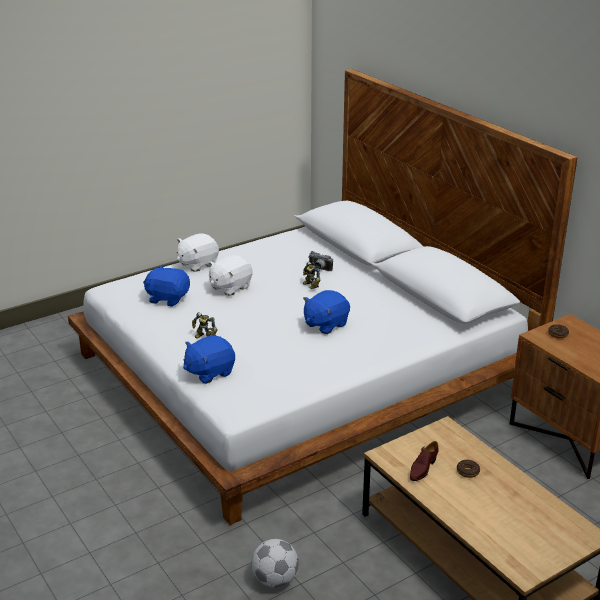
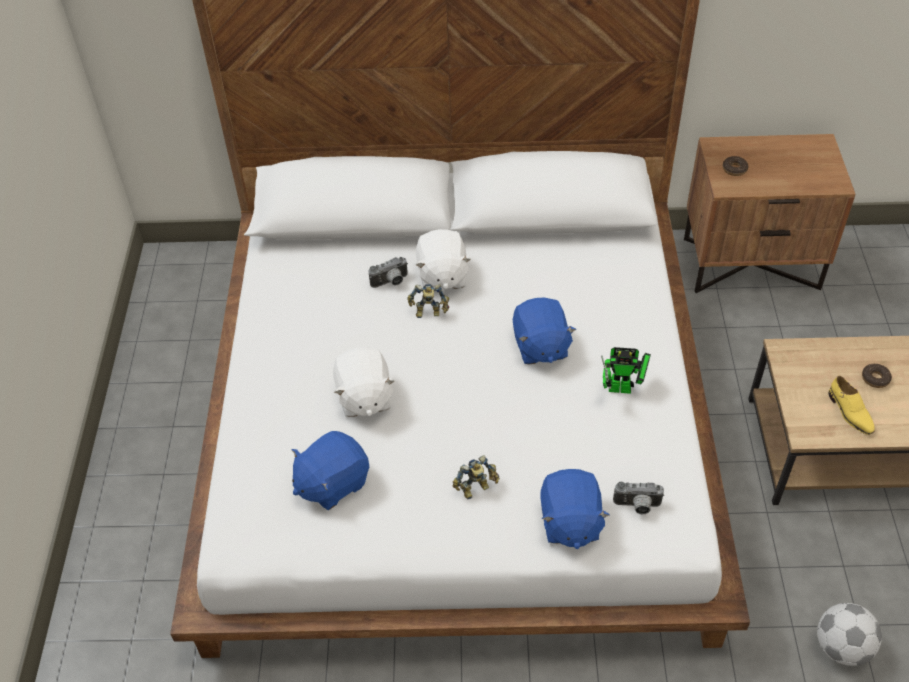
camera: 55 degrees left, 20 degrees up
white plush toy [177,233,219,272] -> white plush toy moved to [416,229,471,289]
brown shoe [410,441,439,481] -> yellow shoe [829,376,875,435]
none -> toy robot [601,347,651,394]
none -> camera [613,482,664,514]

